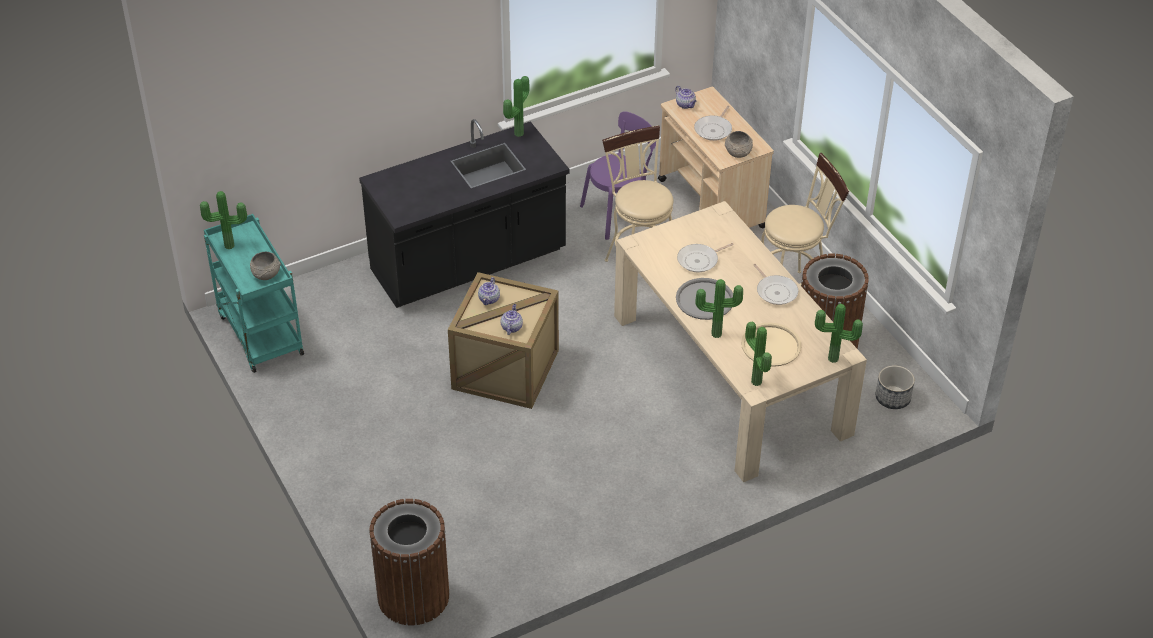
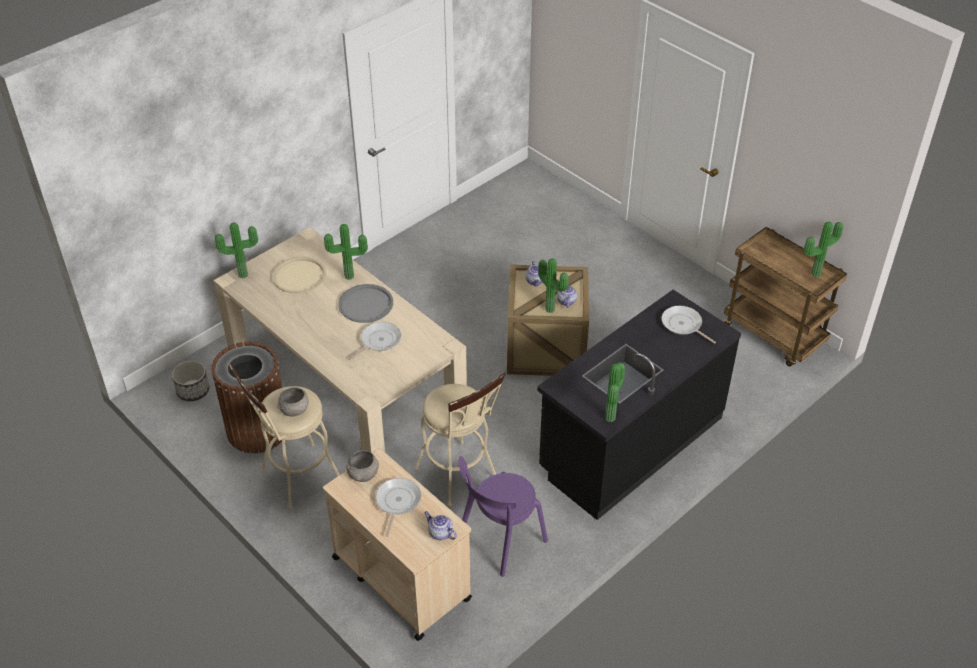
camera: 165 degrees right, 0 degrees up
turquoise cart [204,214,304,373] -> brown cart [724,227,847,367]
grey bowl [250,252,281,280] -> grey bowl moved to [278,387,309,416]
brown trash can [369,499,449,625] -> none
potted plant [745,321,772,386] -> potted plant moved to [538,258,569,313]
frying pan [753,264,798,305] -> frying pan moved to [661,306,716,344]

